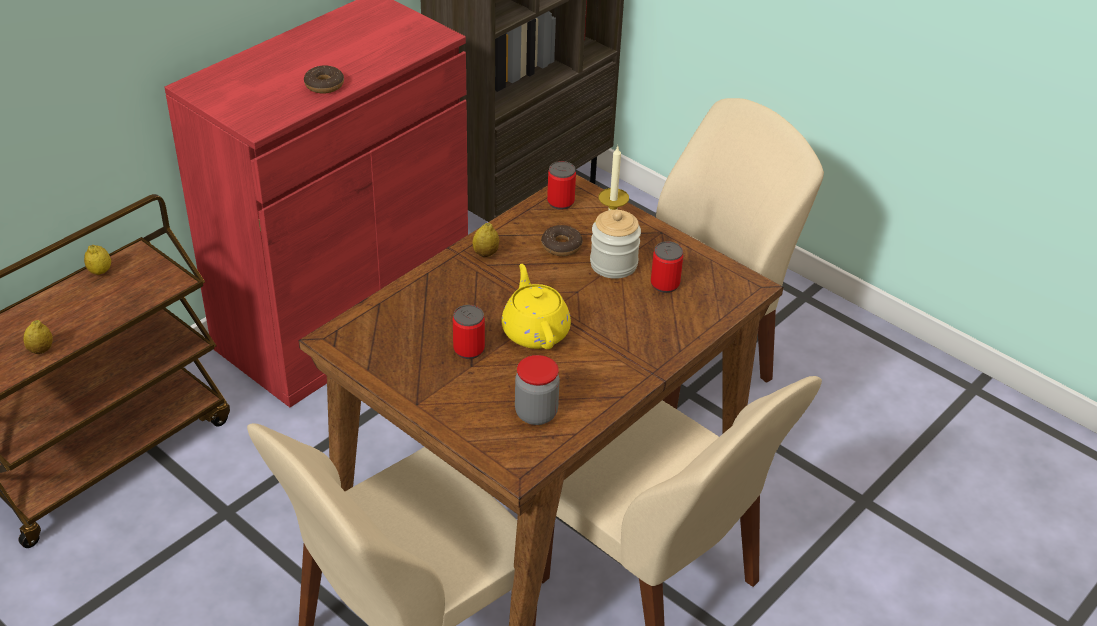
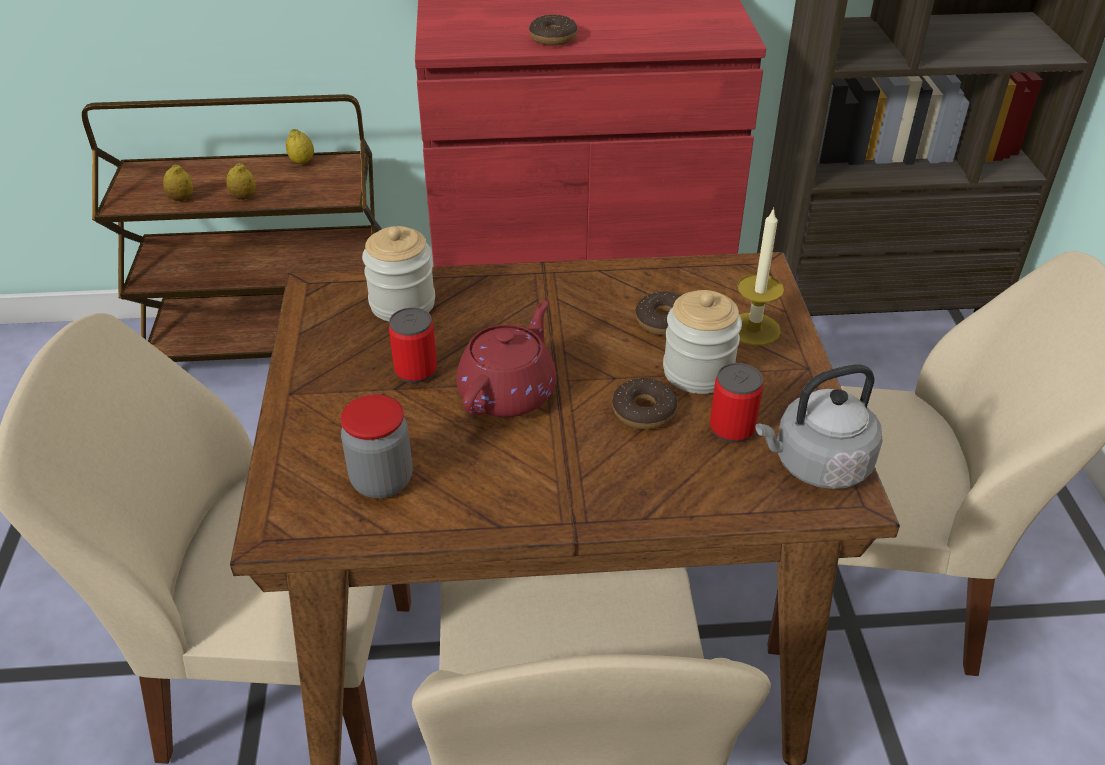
camera: 45 degrees right, 0 degrees up
lemon [473,223,499,257] -> lemon moved to [226,163,255,200]
yellow teapot [502,264,571,349] -> red teapot [456,301,556,418]
can [547,161,576,210] -> none
none -> jar [362,226,435,321]
none -> donut [612,378,677,430]
none -> grey kettle [756,364,883,489]

